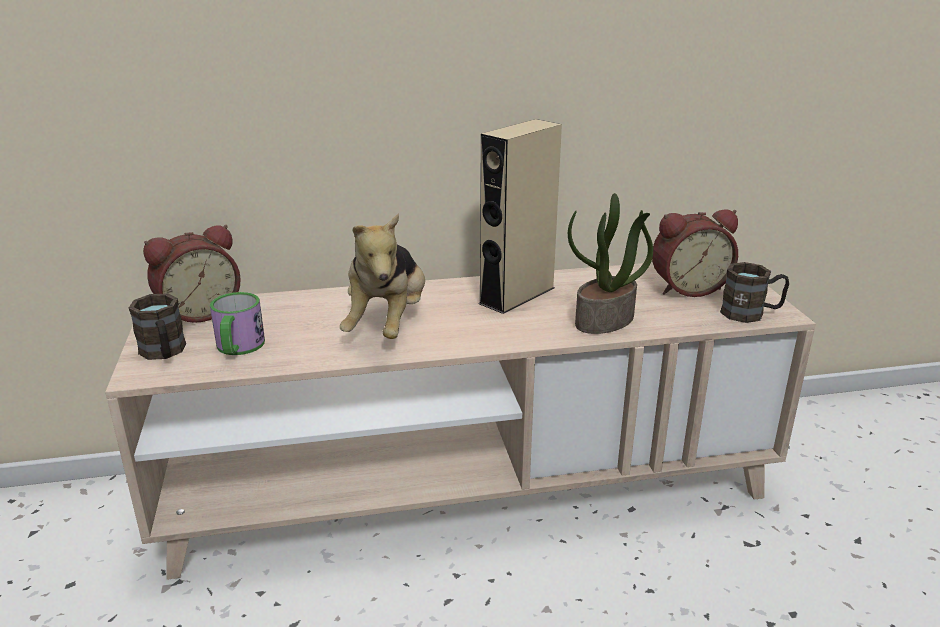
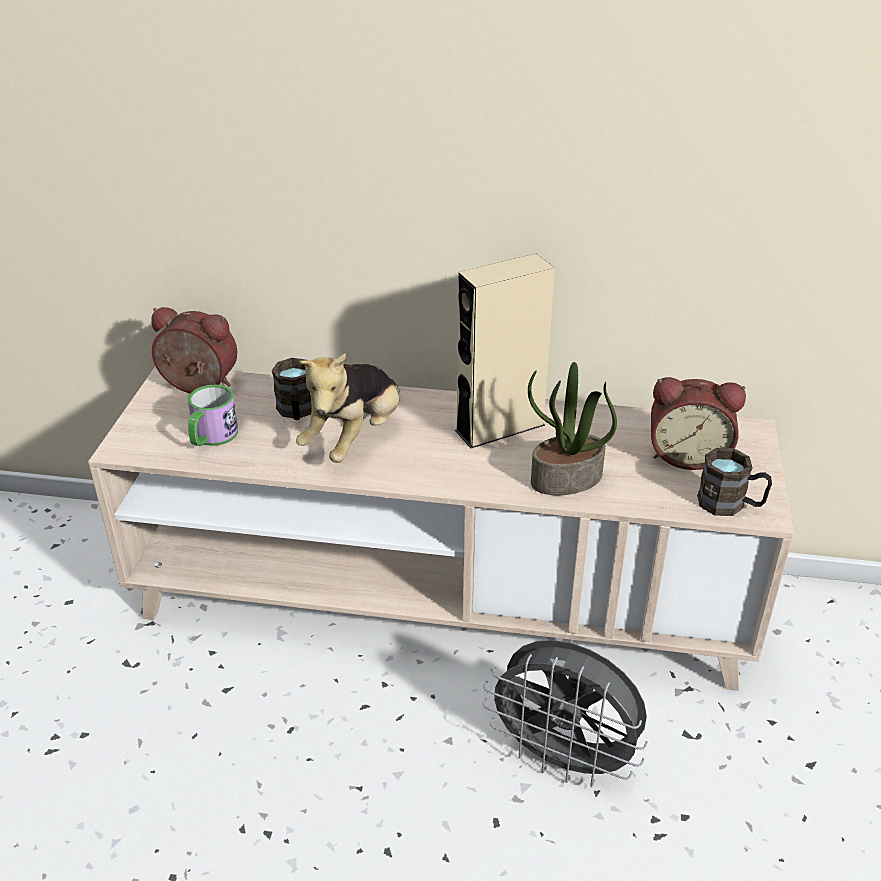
camera: 20 degrees right, 10 degrees up
brown mug [129,293,186,360] -> brown mug moved to [272,358,312,420]
alarm clock [143,225,241,323] -> alarm clock turned 150 degrees counterclockwise [151,307,237,393]
none -> grey fan [483,640,648,787]

